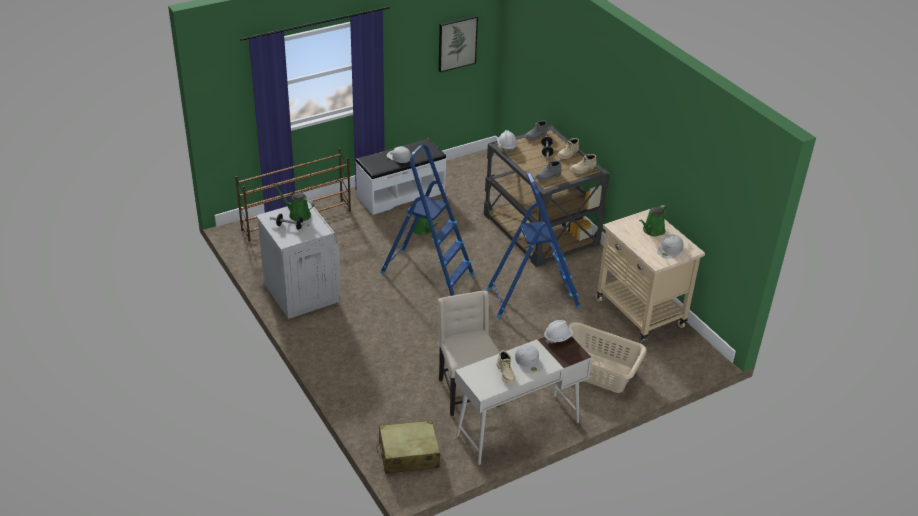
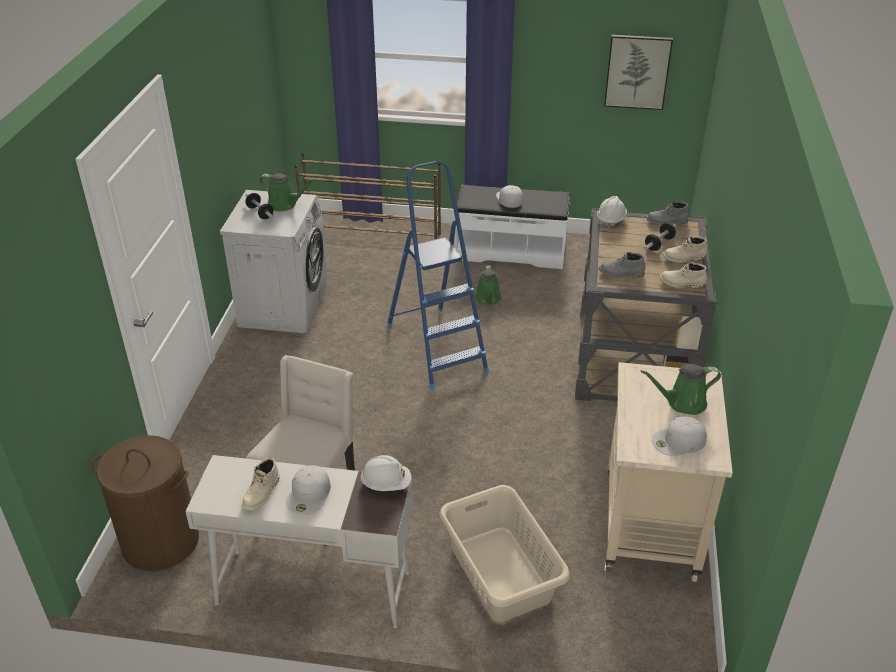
camera: 40 degrees right, 0 degrees up
green watering can [272,183,314,222] -> green watering can turned 135 degrees clockwise [259,174,315,211]
beige suitcase [376,420,440,474] -> brown laundry basket [92,435,199,571]
blue step ladder [487,172,581,317] -> none

